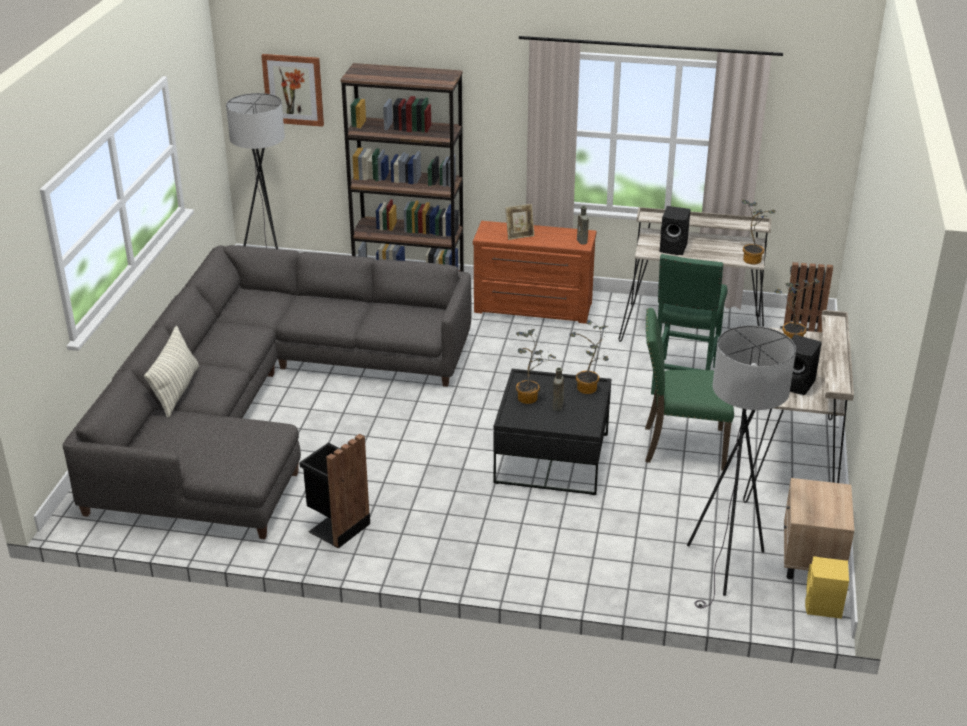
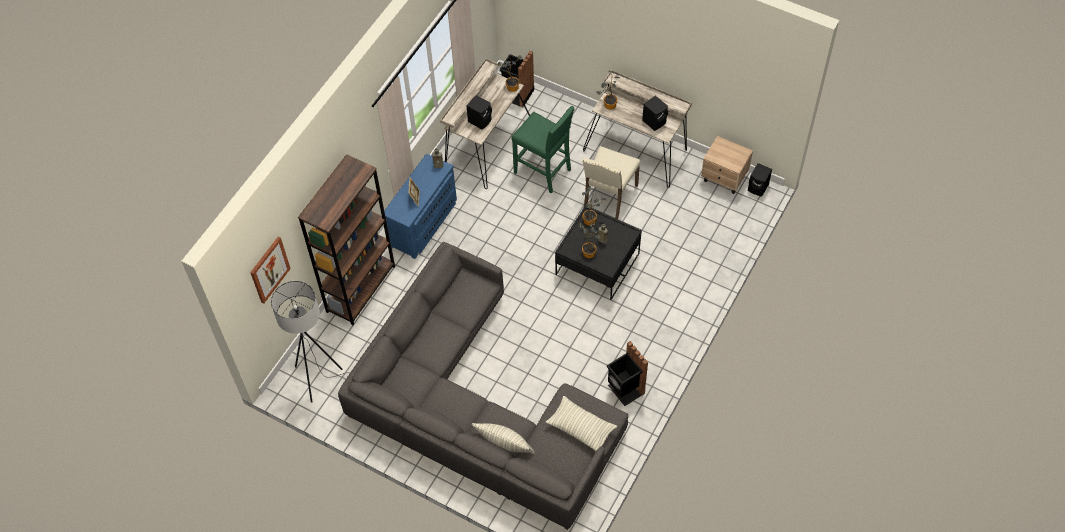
camera: 70 degrees left, 25 degrees up
brown dresser [473,221,596,324] -> blue dresser [384,154,457,259]
green chair [645,308,734,470] -> beige chair [582,146,640,220]
grey floor lamp [687,325,796,608] -> none
yellow speaker [805,556,849,619] -> black speaker [748,163,772,197]
none -> pillow [546,396,617,451]

